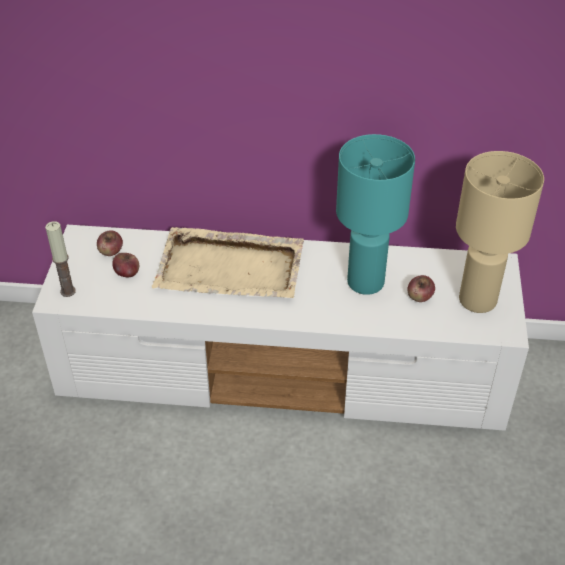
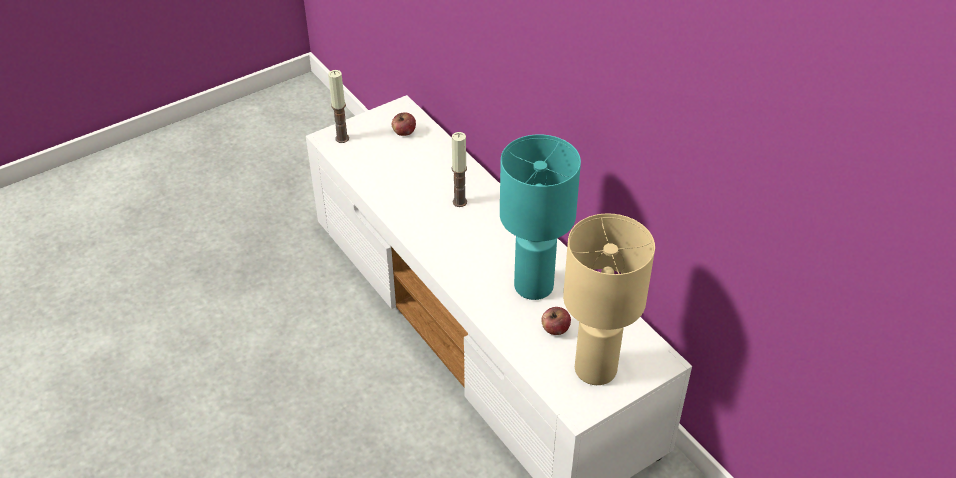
camera: 50 degrees right, 0 degrees up
apple [112,253,139,277] -> none
beige tray [152,227,304,298] -> candle [452,132,467,207]

